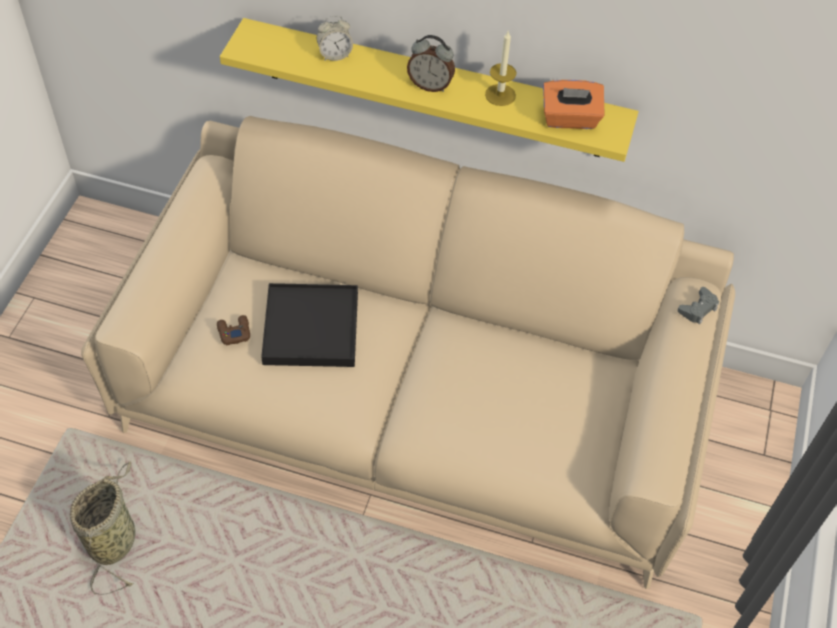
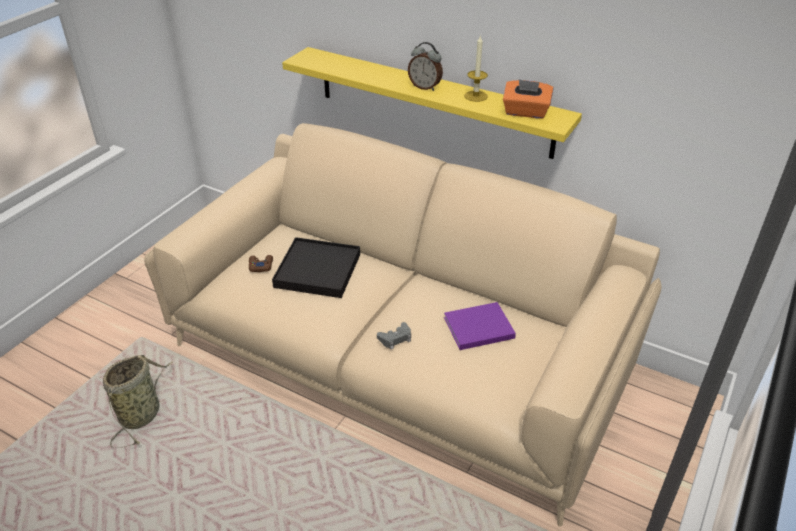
camera: 15 degrees right, 15 degrees down
alarm clock [317,16,353,61] -> none
grey game controller [678,287,719,325] -> grey game controller moved to [377,322,411,349]
none -> purple book [444,302,516,350]

